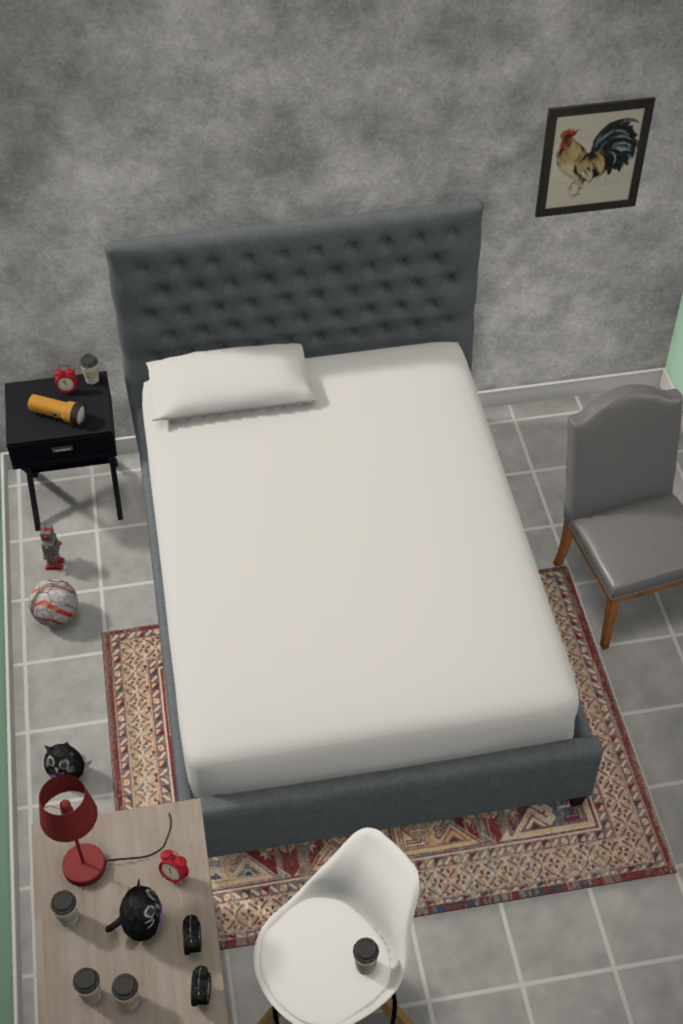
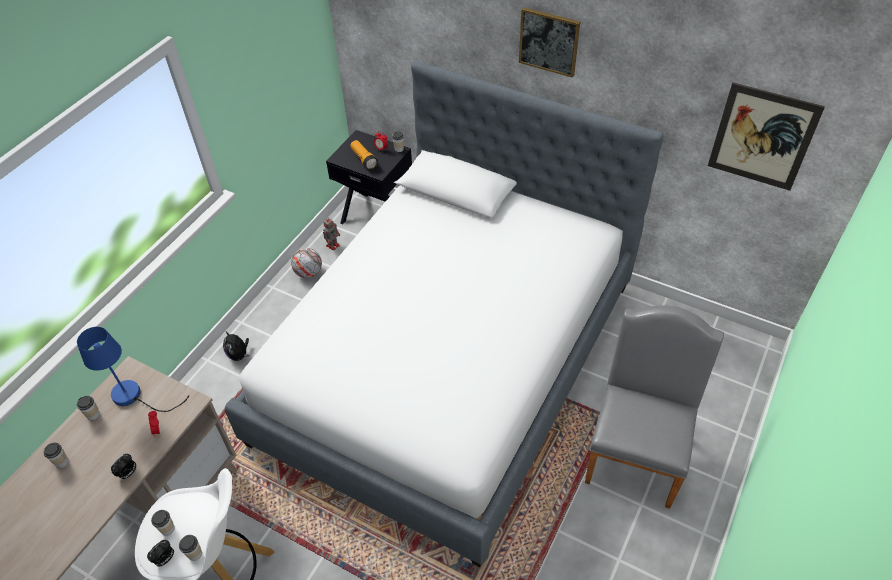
camera: 40 degrees right, 0 degrees up
red table lamp [39,775,172,887] -> blue table lamp [77,327,190,412]
plush toy [106,878,163,942] -> none
cup [111,973,139,1011] -> cup moved to [151,510,175,536]
alarm clock [191,966,211,1006] -> alarm clock moved to [147,540,174,567]
none -> picture [519,7,580,78]

